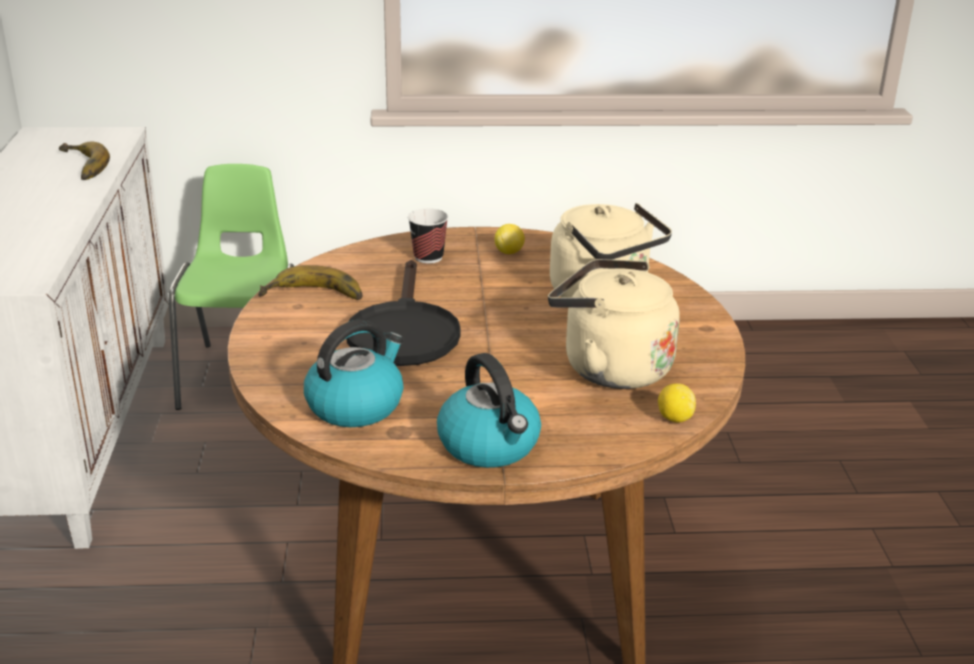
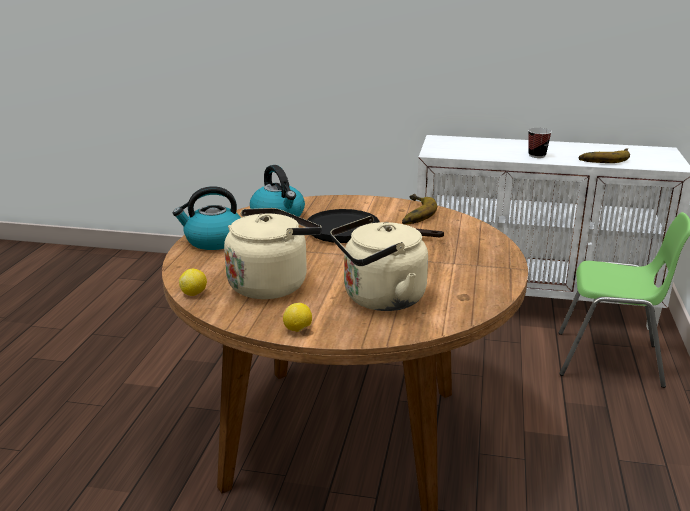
camera: 105 degrees right, 5 degrees down
cup [408,209,449,264] -> cup moved to [528,128,552,158]
lemon [495,224,525,254] -> lemon moved to [283,303,312,332]

